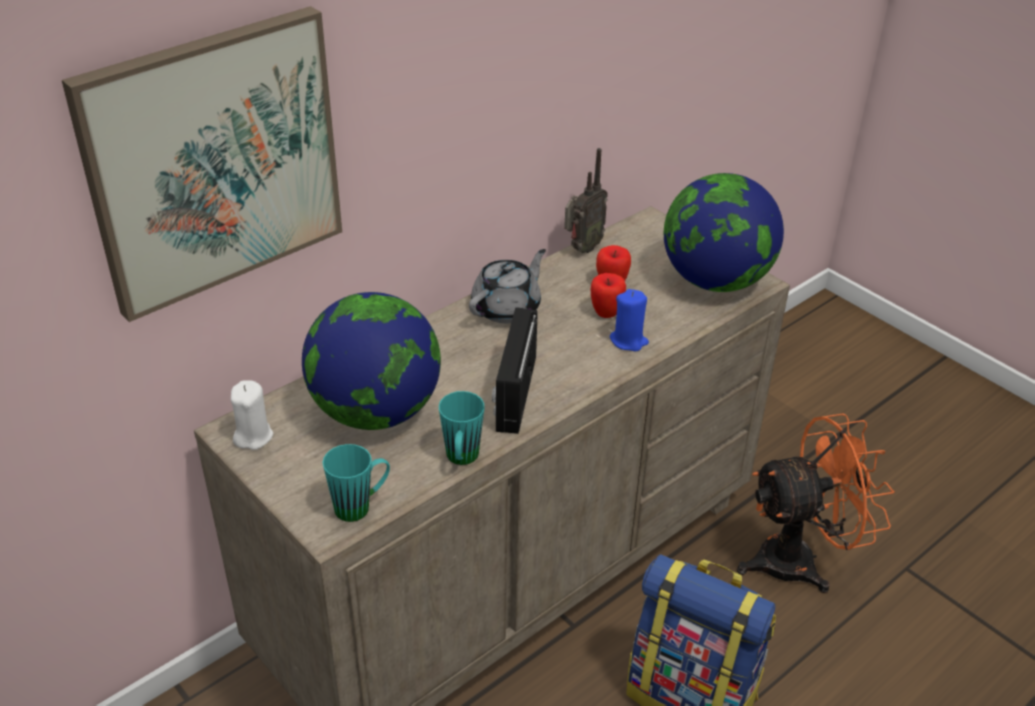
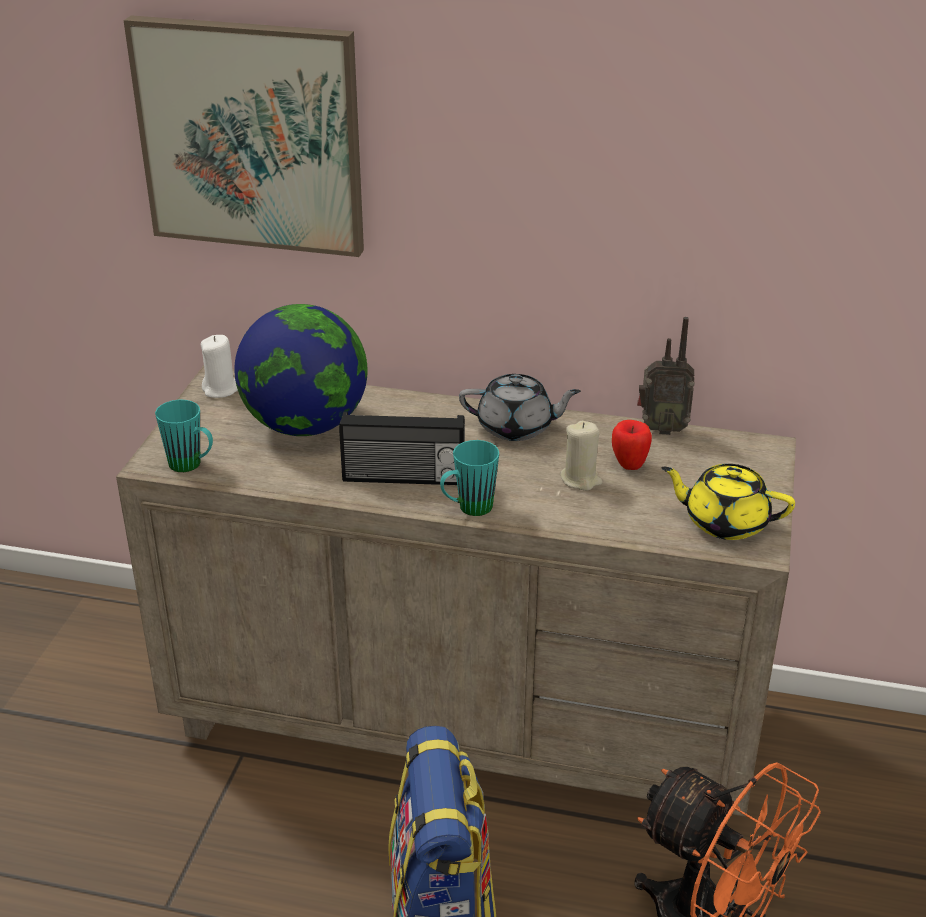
camera: 55 degrees right, 5 degrees down
turquoise mug [439,391,485,465] -> turquoise mug moved to [440,440,499,516]
radio [492,307,538,434] -> radio turned 150 degrees counterclockwise [339,412,465,485]
apple [591,273,626,318] -> beige candle [560,421,603,491]
blue candle [610,289,649,351] -> none
globe [664,173,784,292] -> yellow teapot [661,464,795,540]

